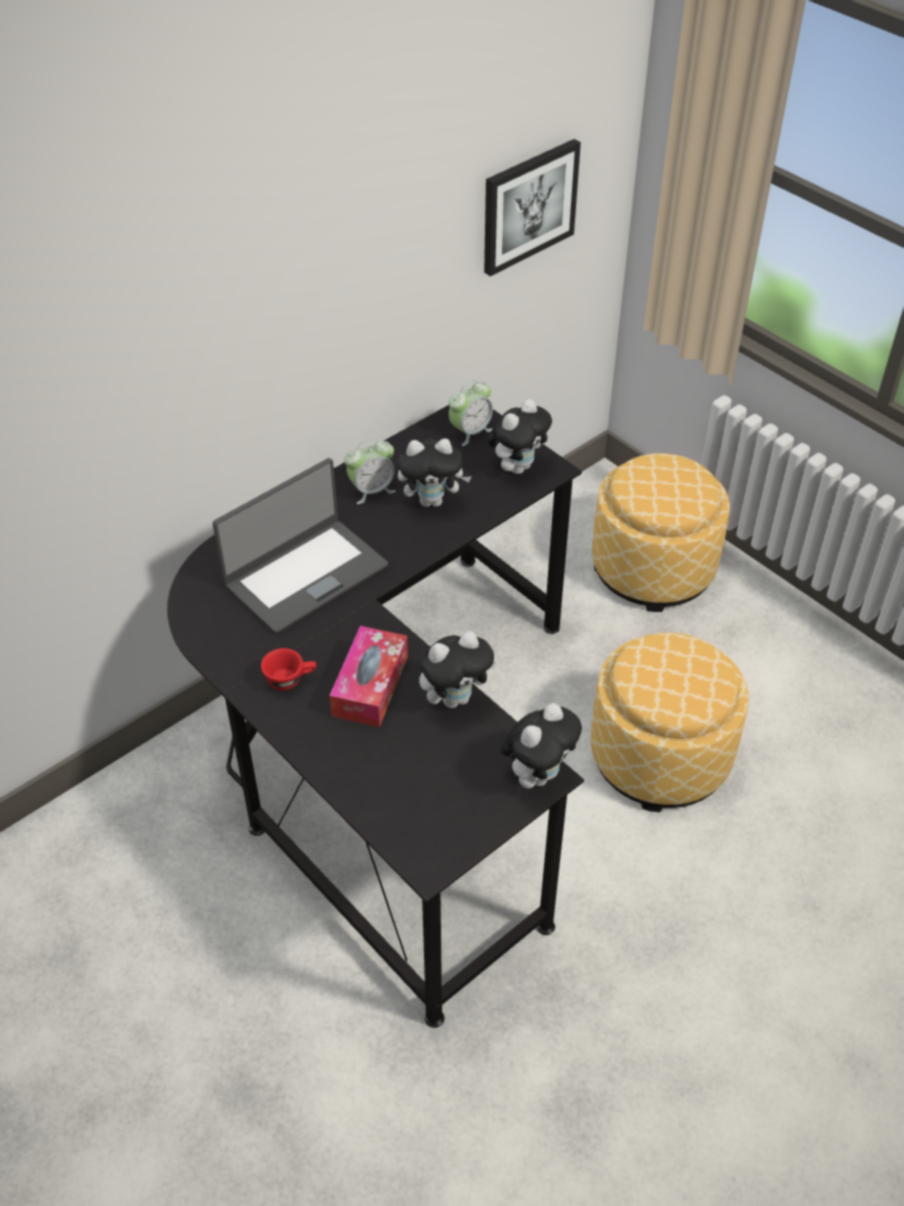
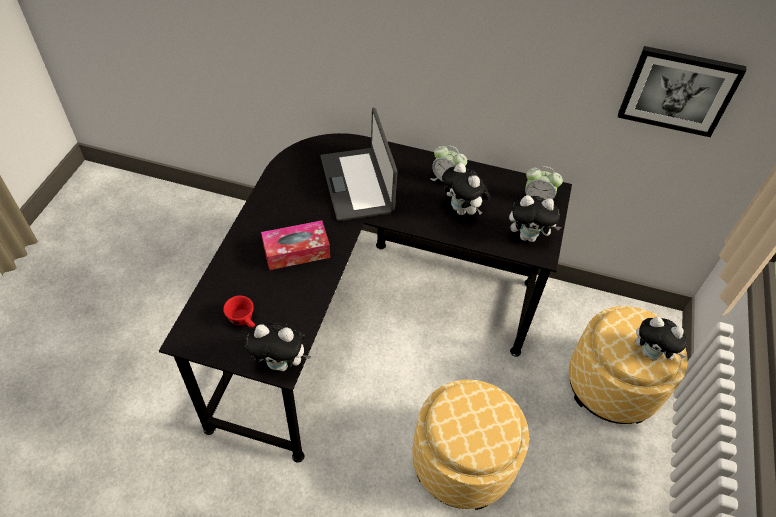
camera: 55 degrees right, 5 degrees up
laptop [212,458,388,634] -> laptop turned 60 degrees clockwise [320,108,398,221]
red cup [261,648,316,690] -> red cup moved to [223,296,255,328]
plush toy [419,631,497,708] -> plush toy moved to [635,317,687,361]

